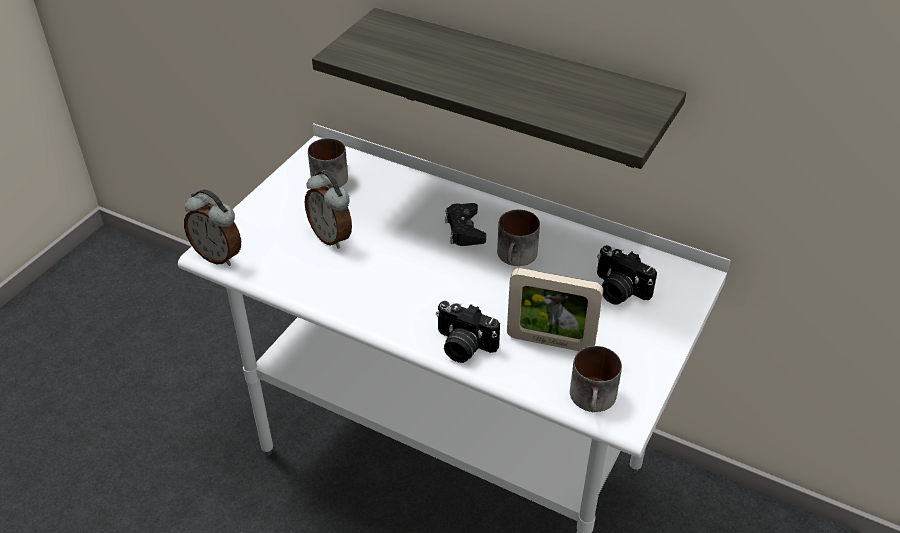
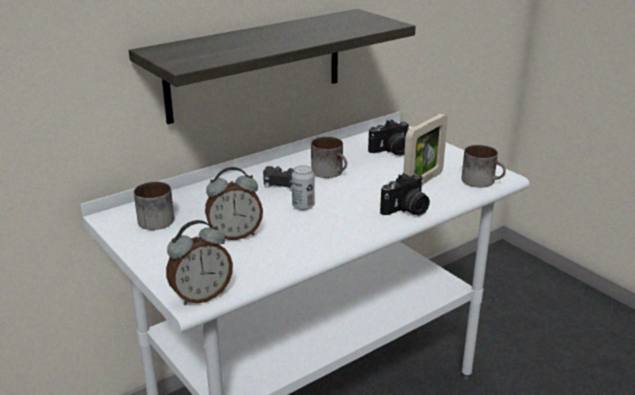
camera: 65 degrees left, 15 degrees down
none -> can [292,165,314,210]

